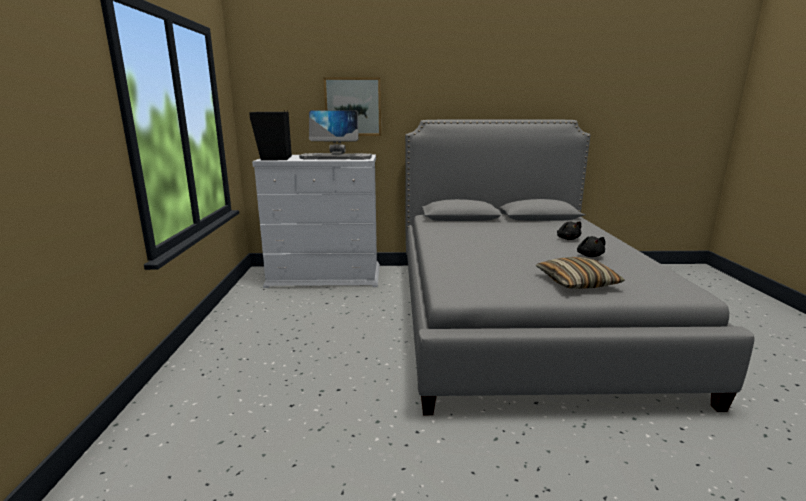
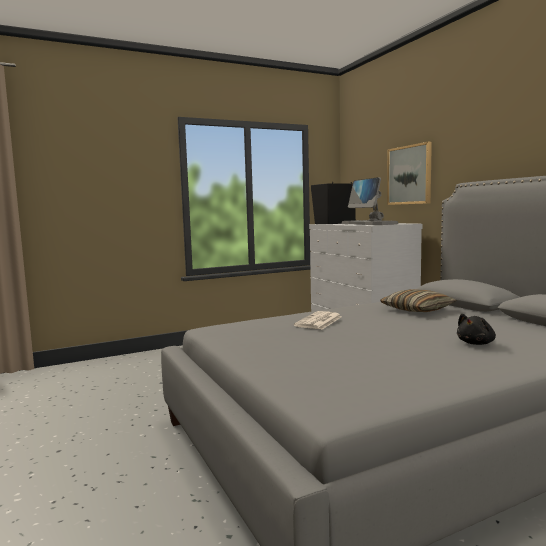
camera: 65 degrees right, 10 degrees down
pillow [535,257,625,289] -> pillow moved to [380,289,457,312]
black plush toy [577,236,605,257] -> none
none -> newspaper [294,311,342,329]

